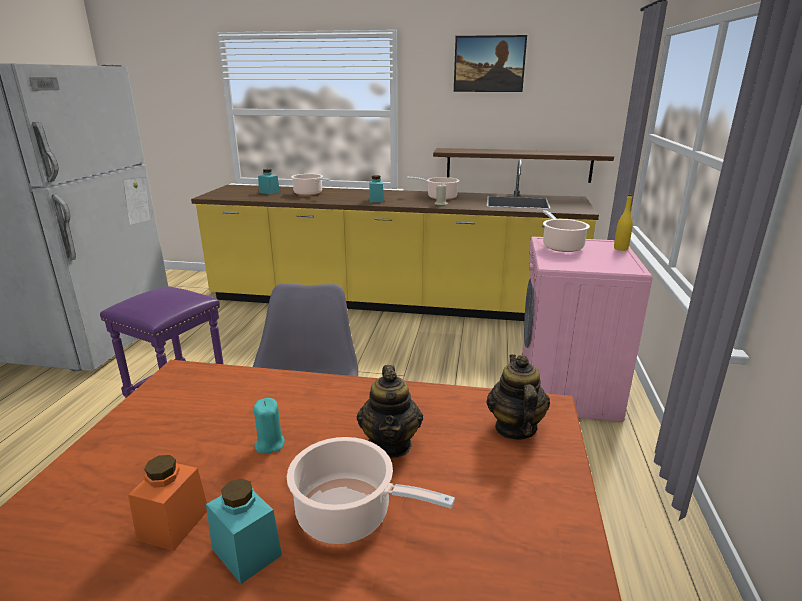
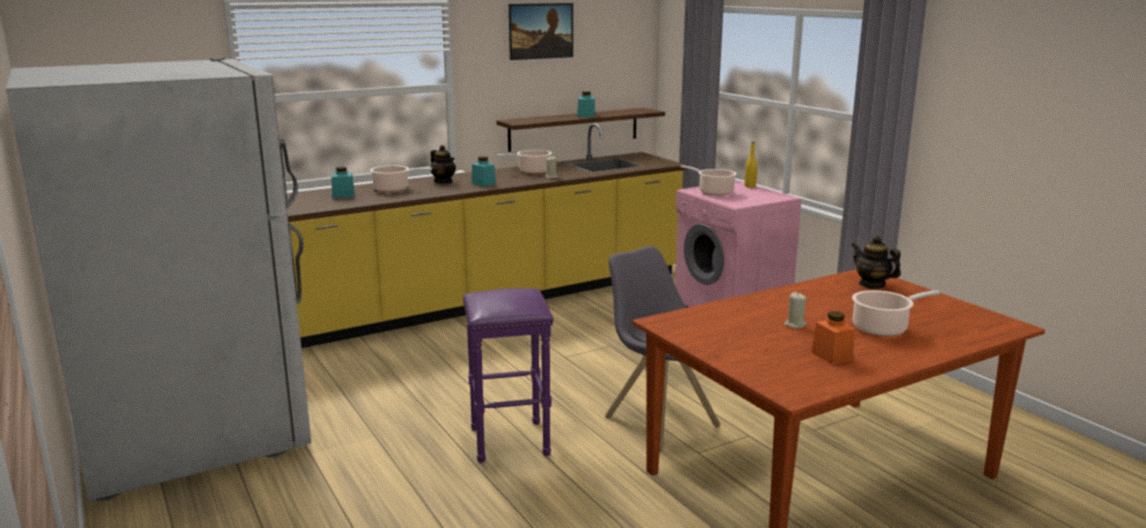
camera: 40 degrees left, 5 degrees down
turquoise jar [206,479,282,584] -> turquoise jar moved to [577,91,595,117]
turquoise candle [253,398,285,454] -> beige candle [784,292,807,328]
teapot [357,365,423,458] -> teapot moved to [430,145,456,183]

